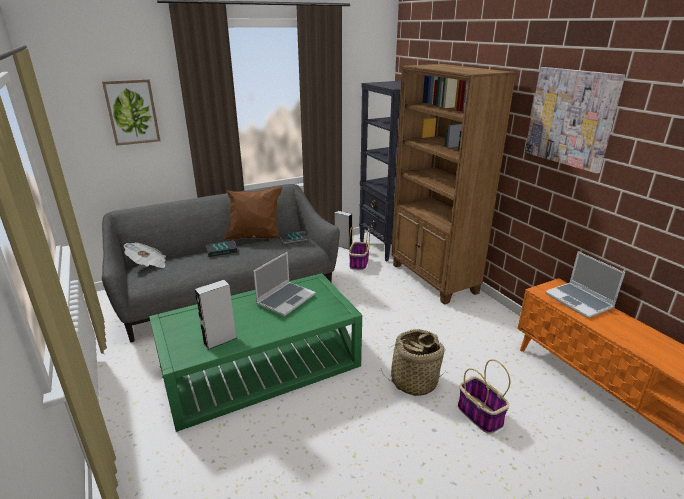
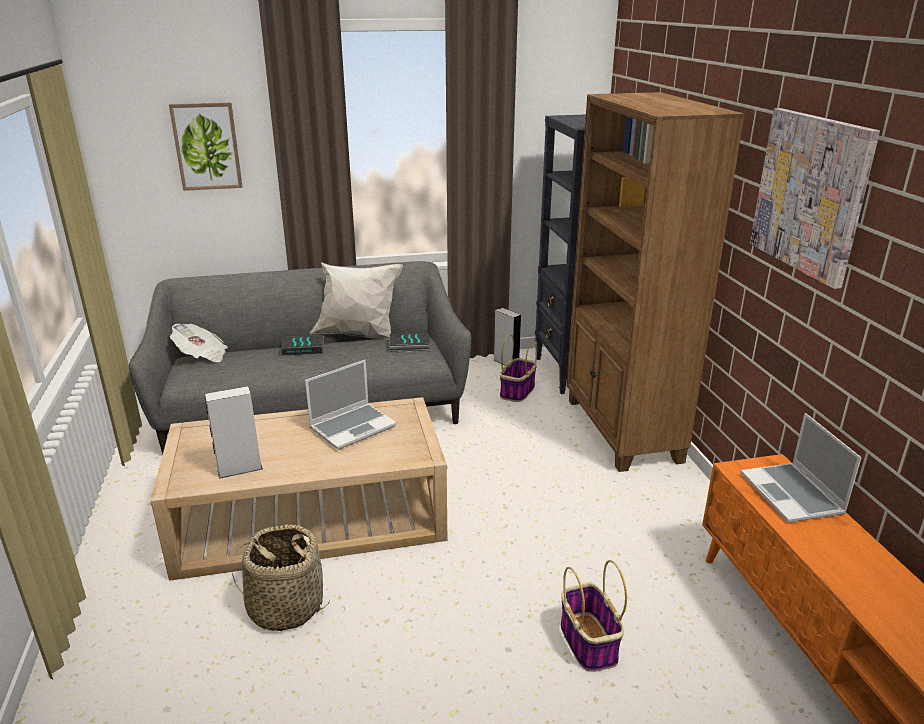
camera: 15 degrees right, 0 degrees up
green coffee table [149,273,362,432] -> beige coffee table [151,397,447,581]
brown pillow [223,186,282,240] -> white pillow [310,262,403,339]
basket [381,329,446,396] -> basket moved to [232,524,330,631]

